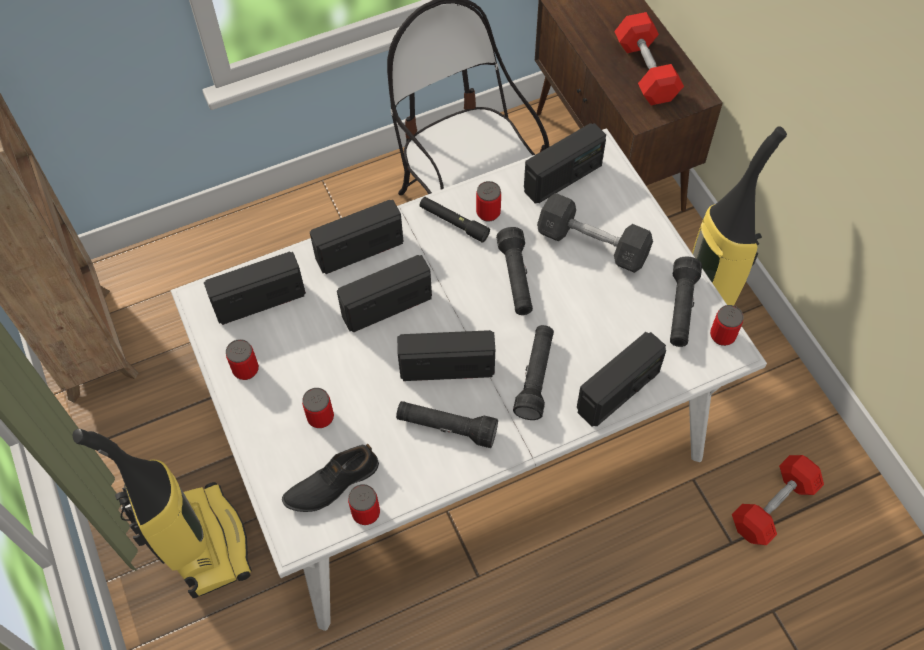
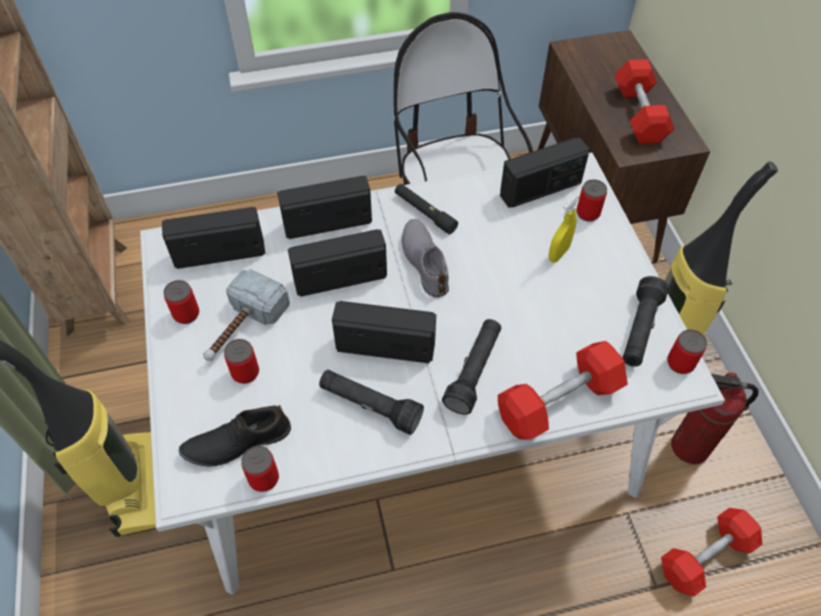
camera: 10 degrees right, 5 degrees down
can [476,181,501,222] -> can moved to [576,180,607,222]
black flashlight [496,227,533,315] -> none
grey dumbbell [537,193,653,273] -> yellow spray bottle [548,194,580,262]
radio [577,332,666,427] -> red dumbbell [498,341,628,440]
none -> hammer [203,269,290,361]
none -> grey shoe [402,219,449,298]
none -> fire extinguisher [671,373,758,464]

